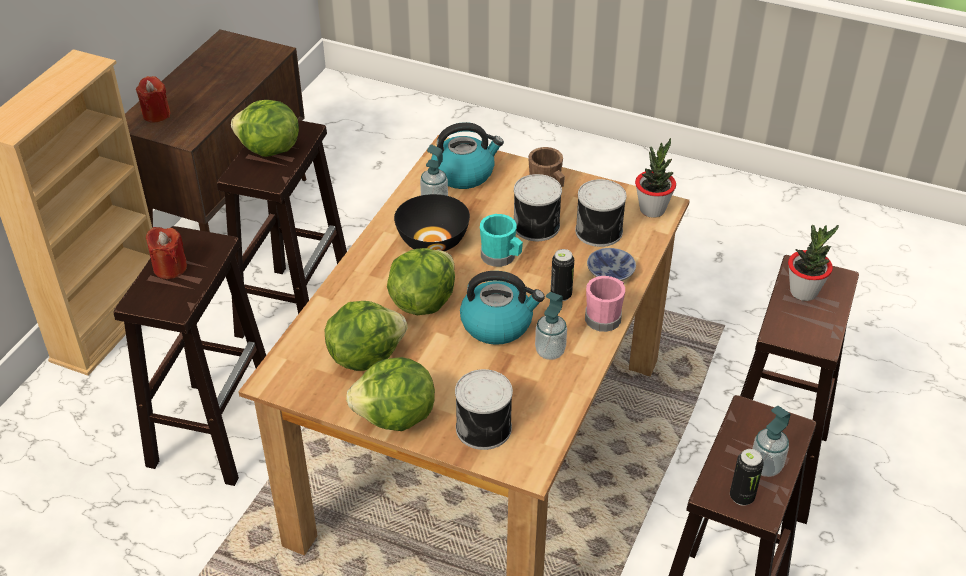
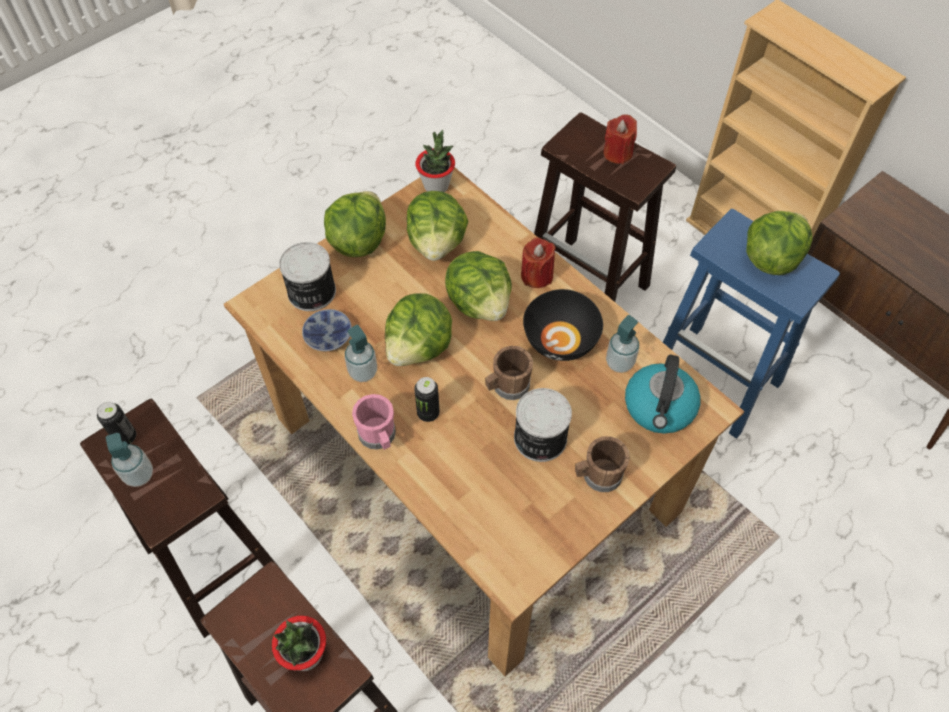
camera: 115 degrees right, 15 degrees up
red candle [136,76,170,123] -> red candle moved to [521,238,556,288]
brown stool [217,120,347,338] -> blue stool [663,209,840,439]
kettle [460,271,545,345] -> lettuce [385,293,452,366]
turquoise mug [480,214,523,267] -> brown mug [485,346,533,400]
can [575,179,626,247] -> none
bowl [587,248,636,281] -> bowl moved to [302,309,352,351]
potted plant [635,138,676,218] -> potted plant moved to [415,130,455,192]

